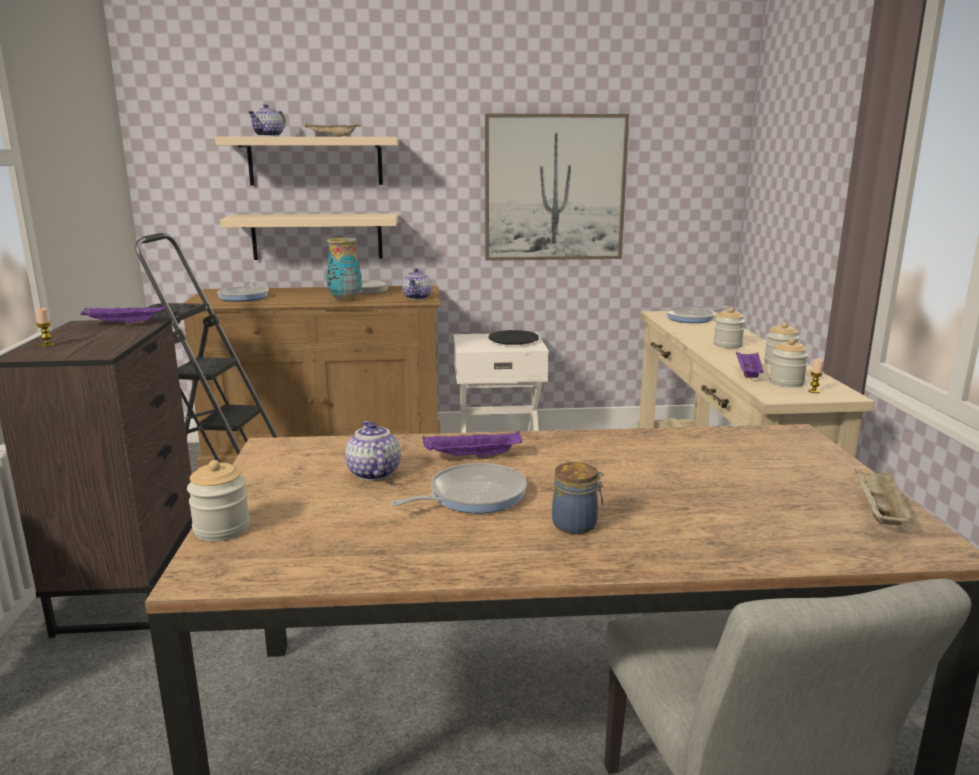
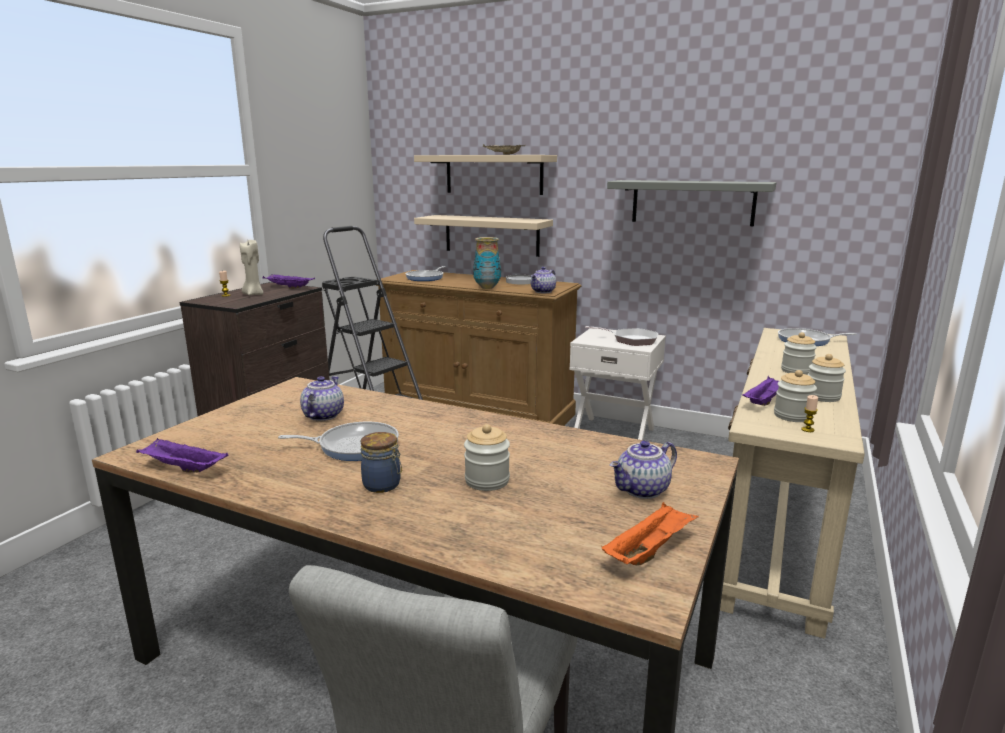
camera: 30 degrees right, 0 degrees up
jar [187,460,250,541] -> jar moved to [464,424,510,491]
teapot [248,104,286,136] -> teapot moved to [610,440,677,499]
purple tray [423,431,523,460] -> purple tray moved to [136,438,228,473]
picture [485,114,629,261] -> grey shelf [607,180,776,226]
black plate [489,330,539,345] -> frying pan [585,326,658,346]
beige tray [855,468,913,525] -> orange tray [602,502,699,566]
none -> beige candle [240,240,263,295]

